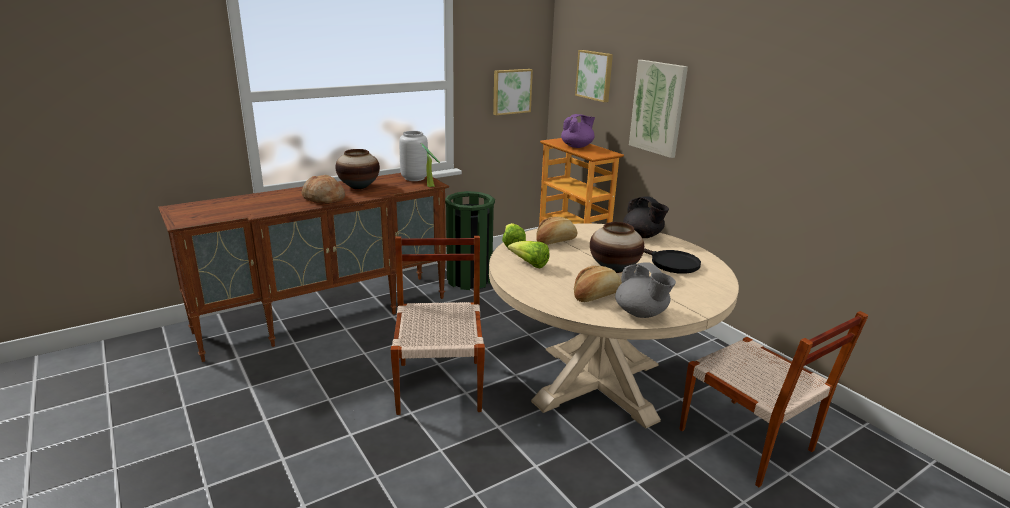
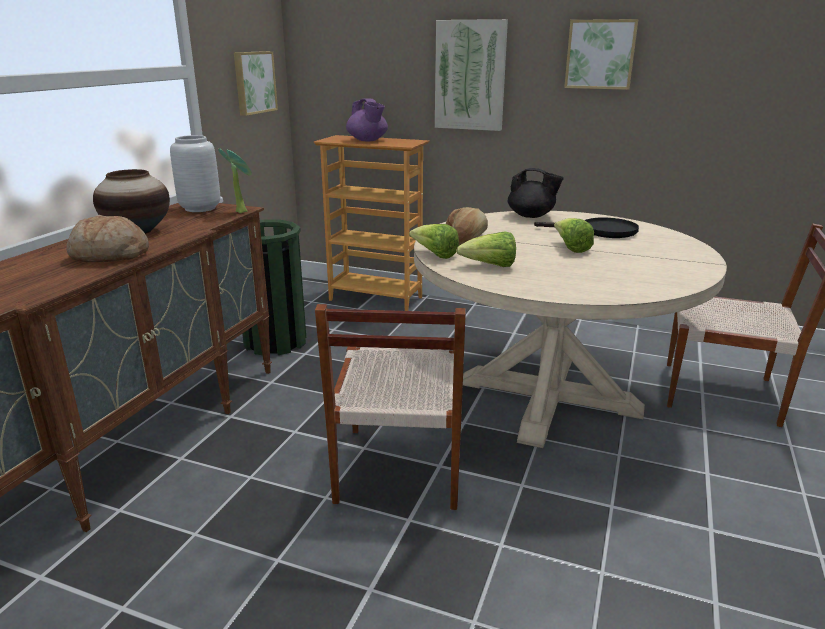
camera: 35 degrees left, 0 degrees up
chair [391,236,485,415] -> chair turned 135 degrees counterclockwise [315,304,466,510]
purple teapot [561,114,595,148] -> purple teapot turned 135 degrees clockwise [346,98,388,141]
bread [574,266,622,302] -> none
picture [575,50,613,102] -> picture moved to [564,19,638,90]
vase [590,222,644,273] -> lettuce [554,218,594,253]
grey teapot [615,262,676,318] -> none

